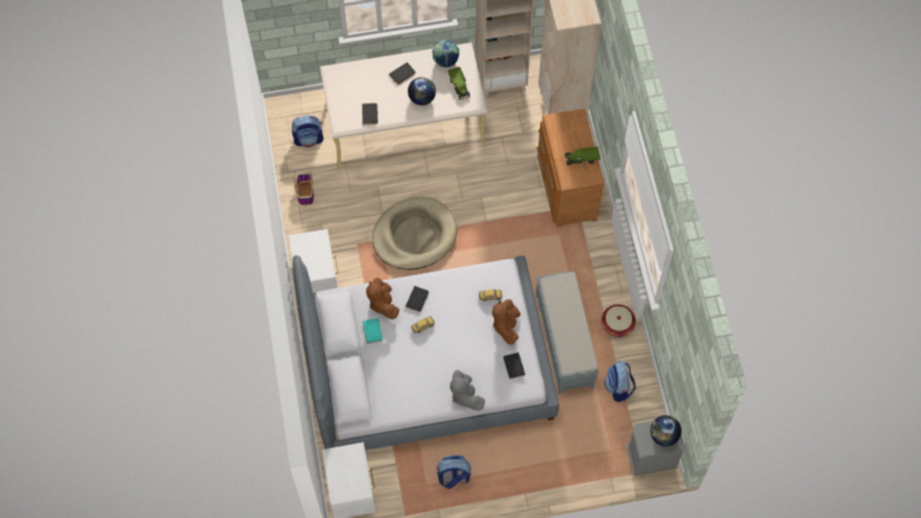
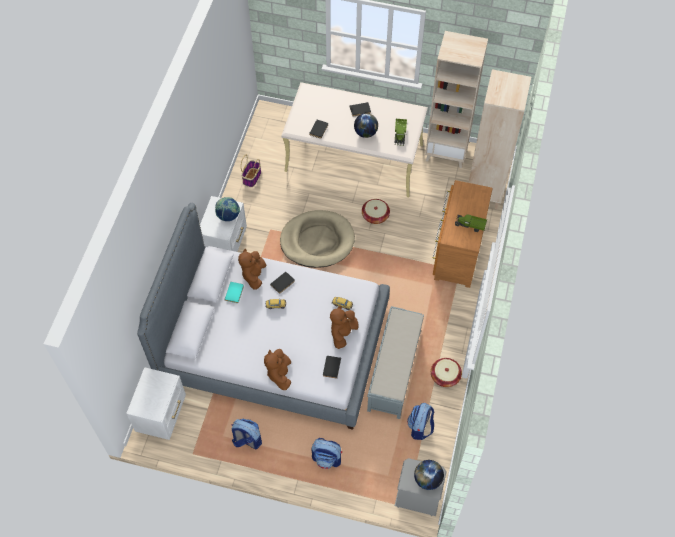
camera: 25 degrees right, 5 degrees down
backpack [292,116,324,148] -> backpack moved to [311,438,342,469]
globe [432,40,460,68] -> globe moved to [215,197,240,221]
grey plush toy [450,370,485,411] -> brown plush toy [264,349,291,390]
none -> basket [362,199,390,224]

